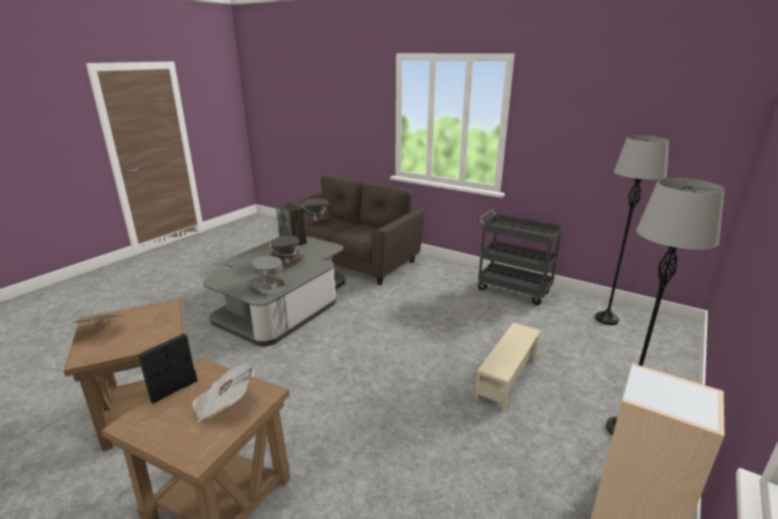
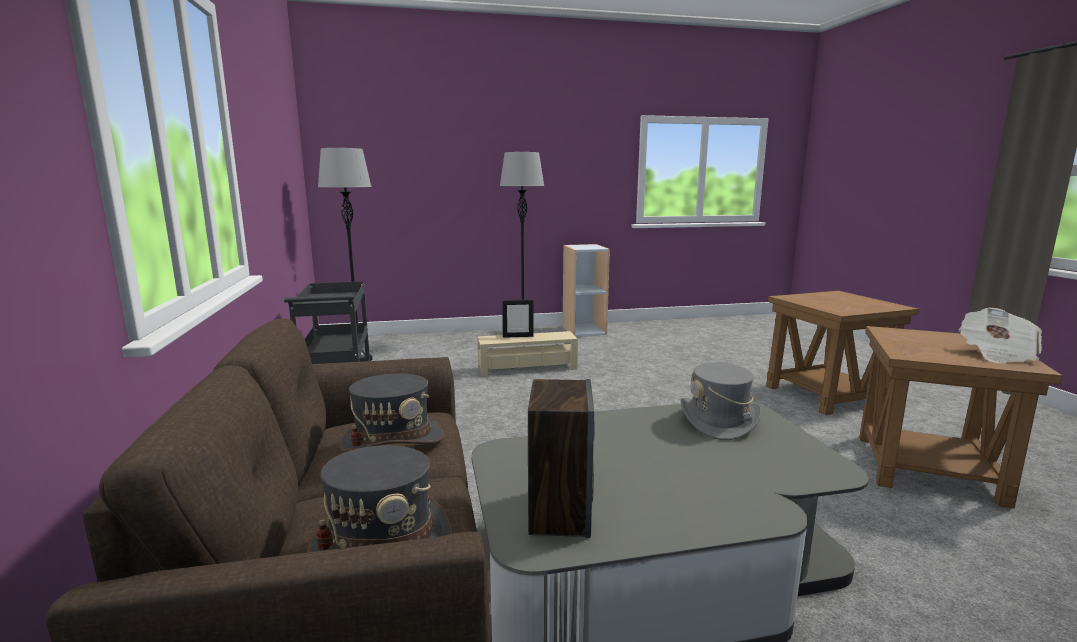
camera: 135 degrees left, 10 degrees down
picture frame [138,333,198,404] -> picture frame moved to [502,299,534,338]
newspaper [192,363,255,422] -> none
grey hat [269,236,305,268] -> grey hat moved to [339,374,445,452]

